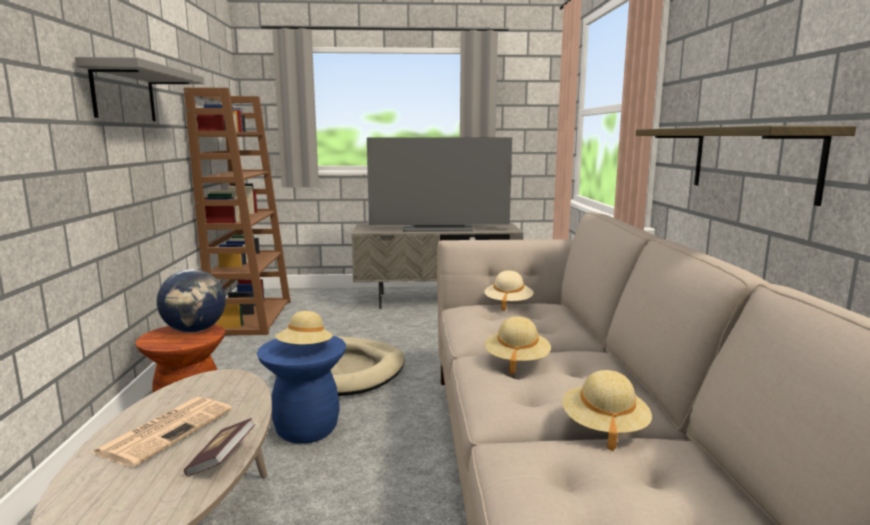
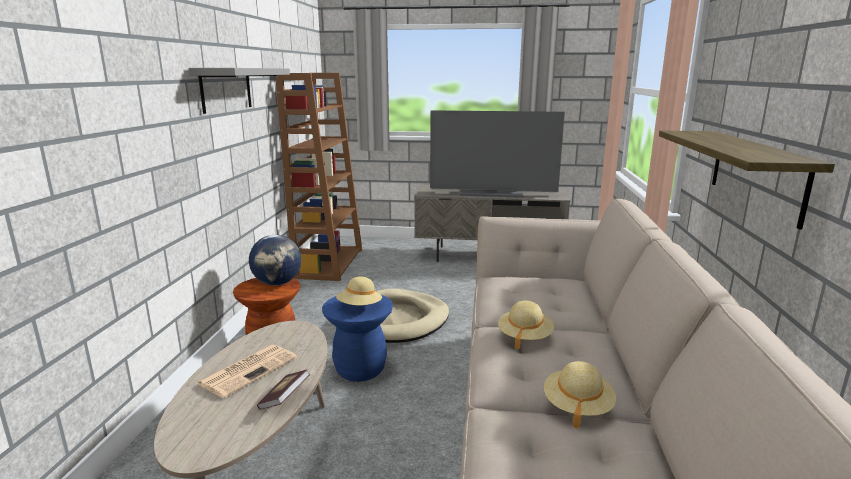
camera: 10 degrees right, 5 degrees up
beige hat [484,271,533,311] -> none

